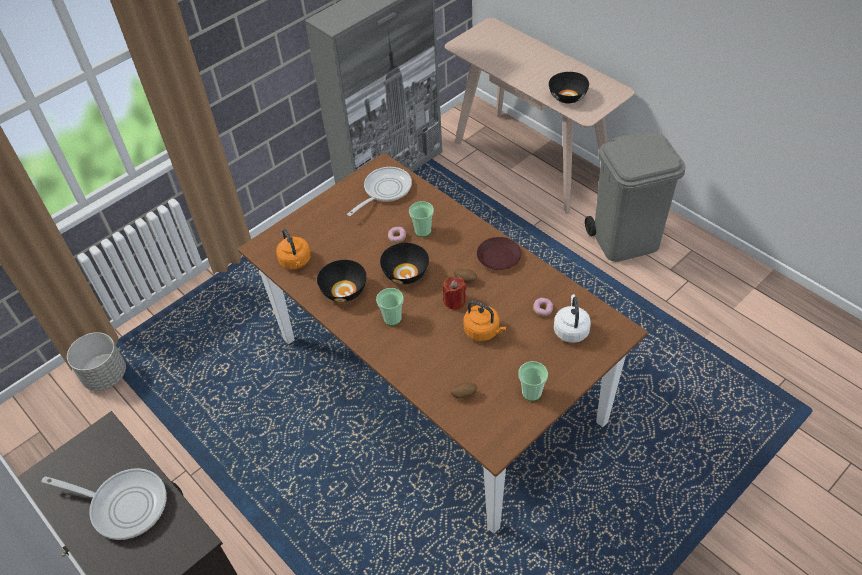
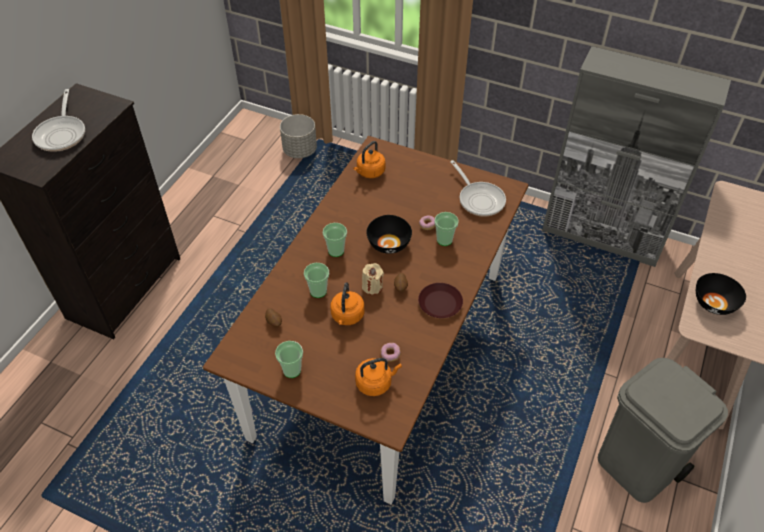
camera: 65 degrees right, 0 degrees up
black bowl [317,260,367,302] -> none
frying pan [347,167,412,216] -> frying pan turned 45 degrees clockwise [450,160,506,217]
red candle [442,277,466,310] -> beige candle [362,263,384,295]
white kettle [554,294,591,343] -> orange kettle [355,358,402,396]
none -> cup [304,263,329,298]

